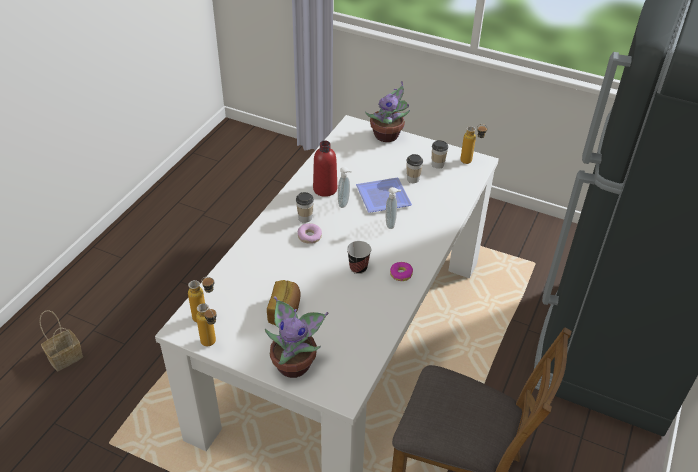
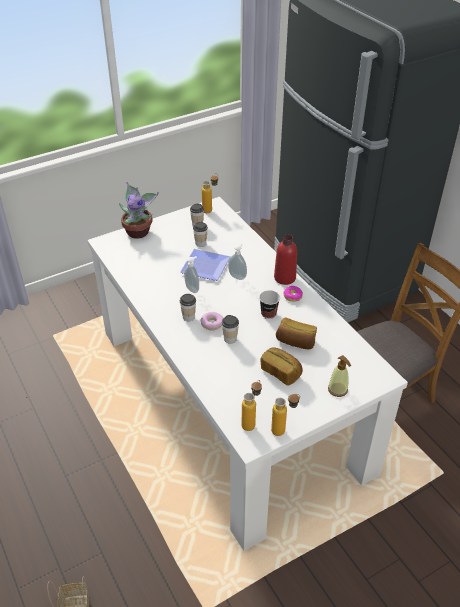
camera: 55 degrees left, 0 degrees up
potted plant [265,296,329,378] -> soap dispenser [328,355,351,397]
red bottle [313,141,337,197] -> red bottle moved to [274,235,297,285]
none -> cup [222,315,239,344]
none -> bread [276,318,317,349]

